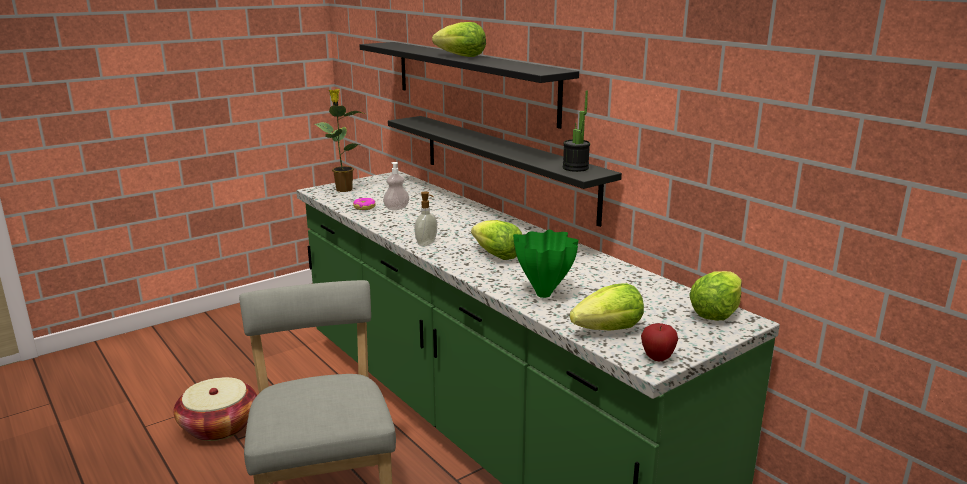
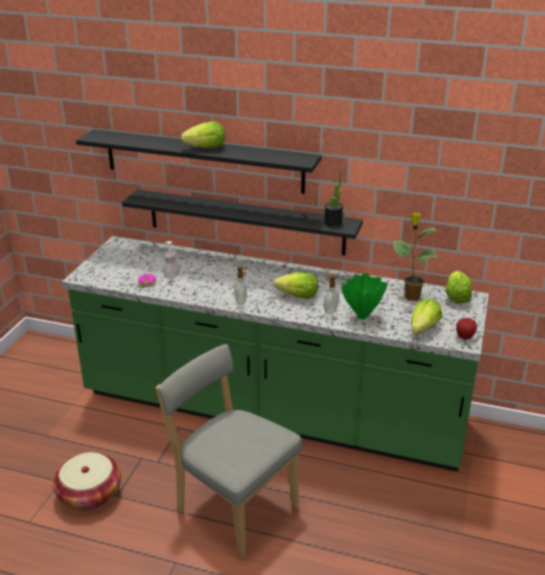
camera: 35 degrees left, 10 degrees up
potted plant [314,89,365,192] -> potted plant moved to [393,212,440,301]
none -> soap dispenser [323,274,339,315]

